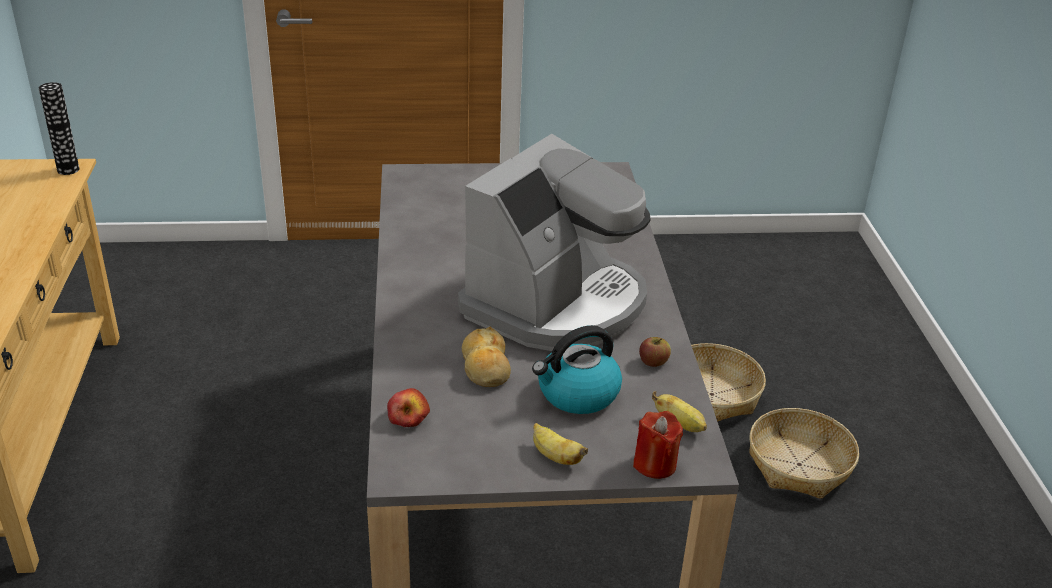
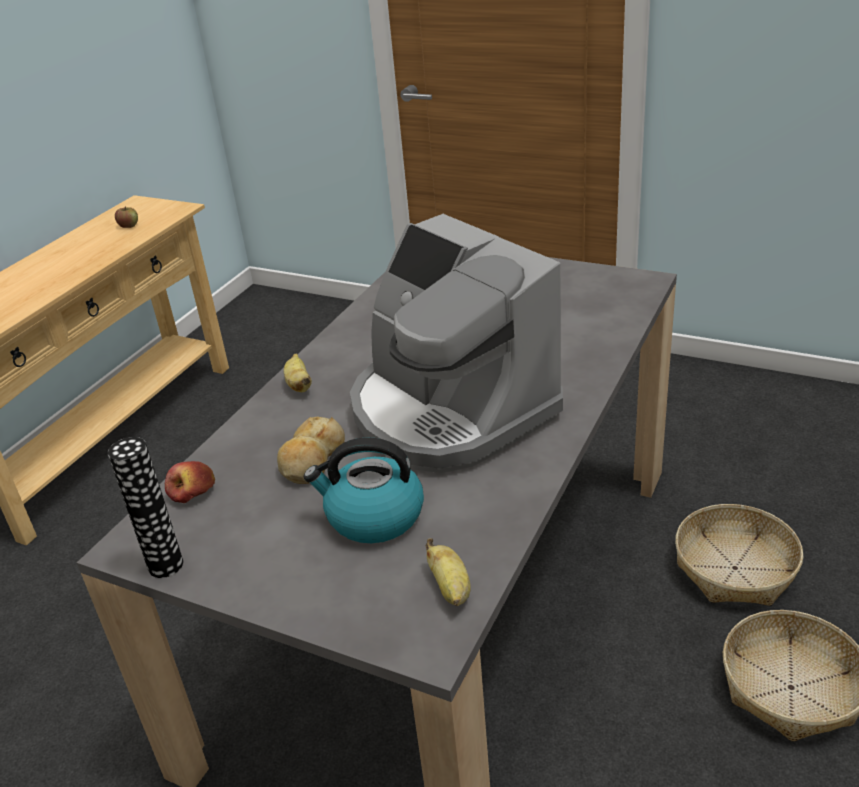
camera: 35 degrees right, 0 degrees up
vase [39,82,79,175] -> vase moved to [108,437,183,578]
coffee machine [458,134,651,351] -> coffee machine turned 75 degrees clockwise [350,214,563,473]
banana [533,423,588,465] -> banana moved to [284,353,312,392]
red candle [633,411,683,479] -> none
apple [639,337,671,367] -> apple moved to [115,207,138,228]

